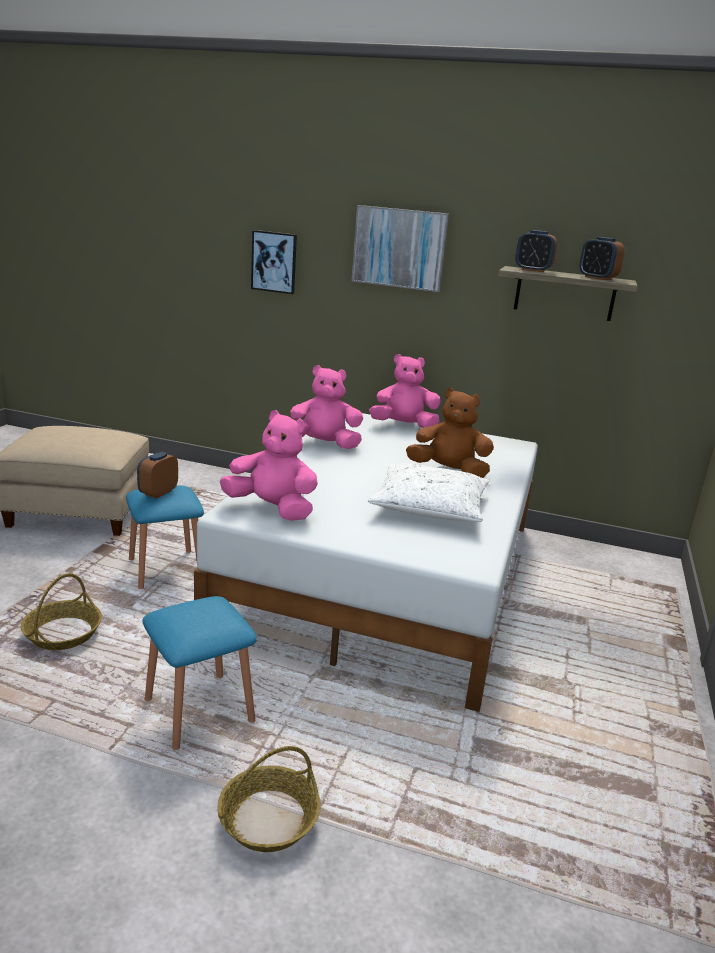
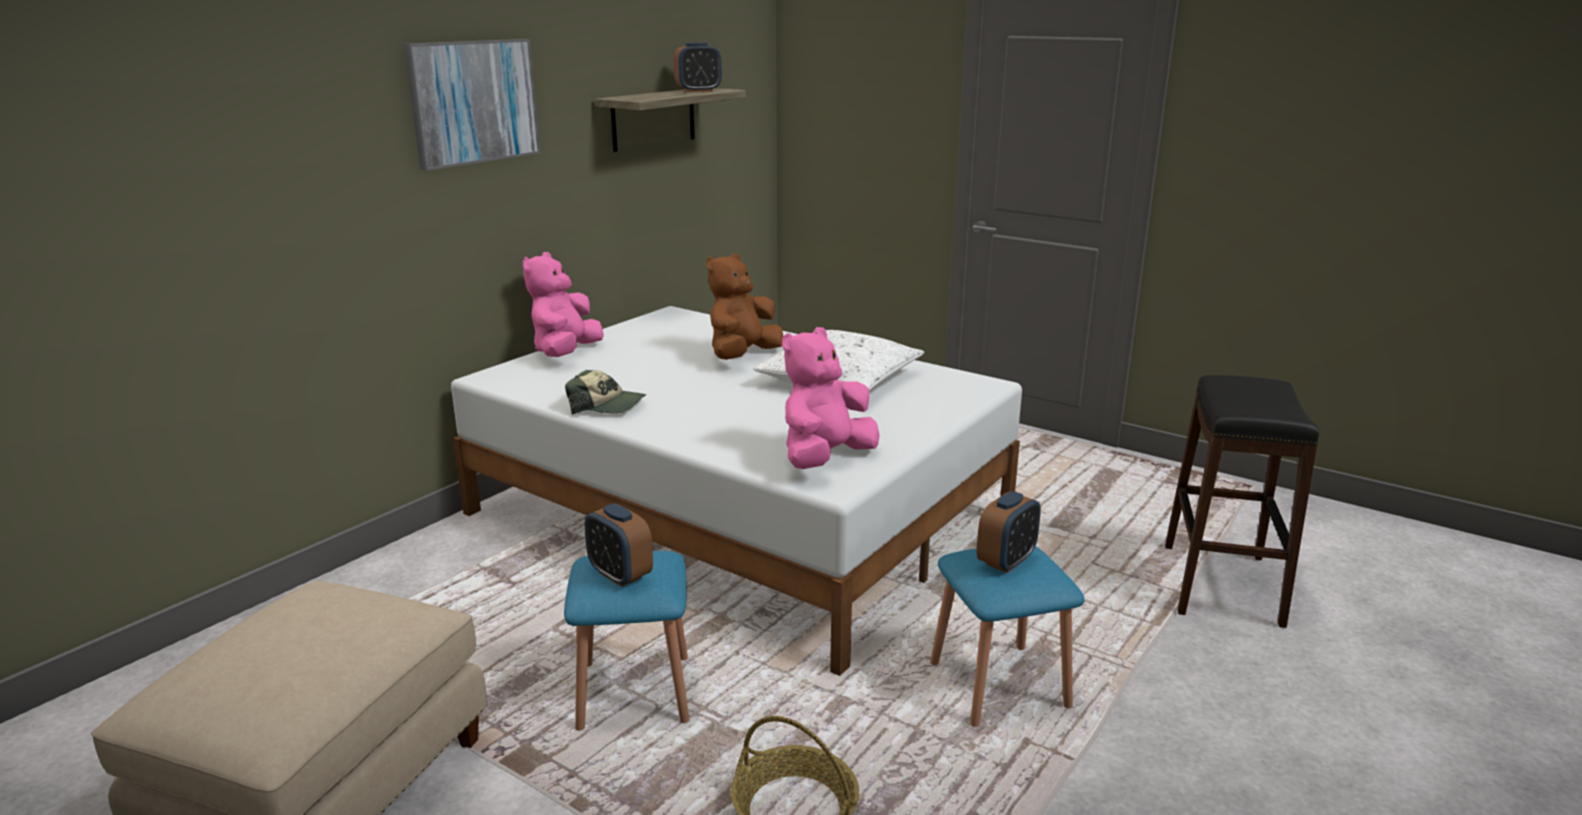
camera: 70 degrees left, 0 degrees up
basket [217,746,321,852] -> none
picture [251,230,297,294] -> none
pink plush toy [290,365,363,449] -> cap [565,370,646,415]
alarm clock [515,230,557,272] -> alarm clock moved to [977,491,1041,573]
none -> black stool [1165,375,1319,628]

